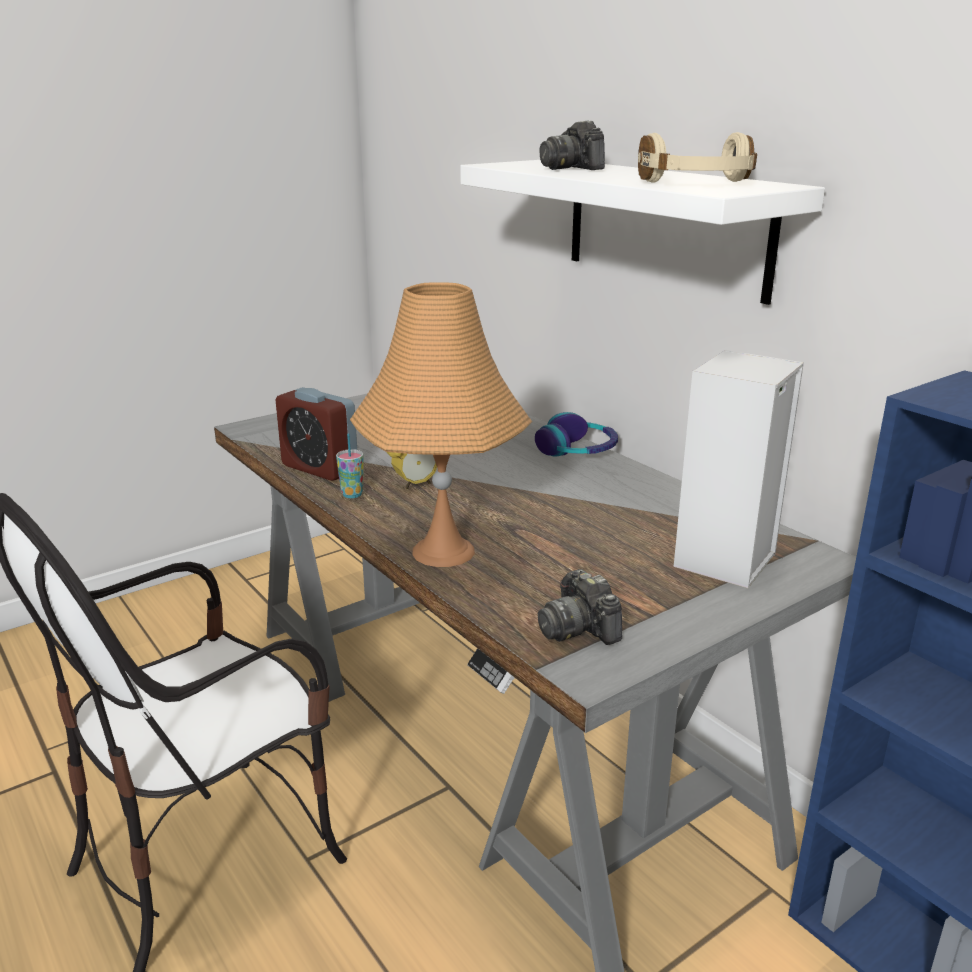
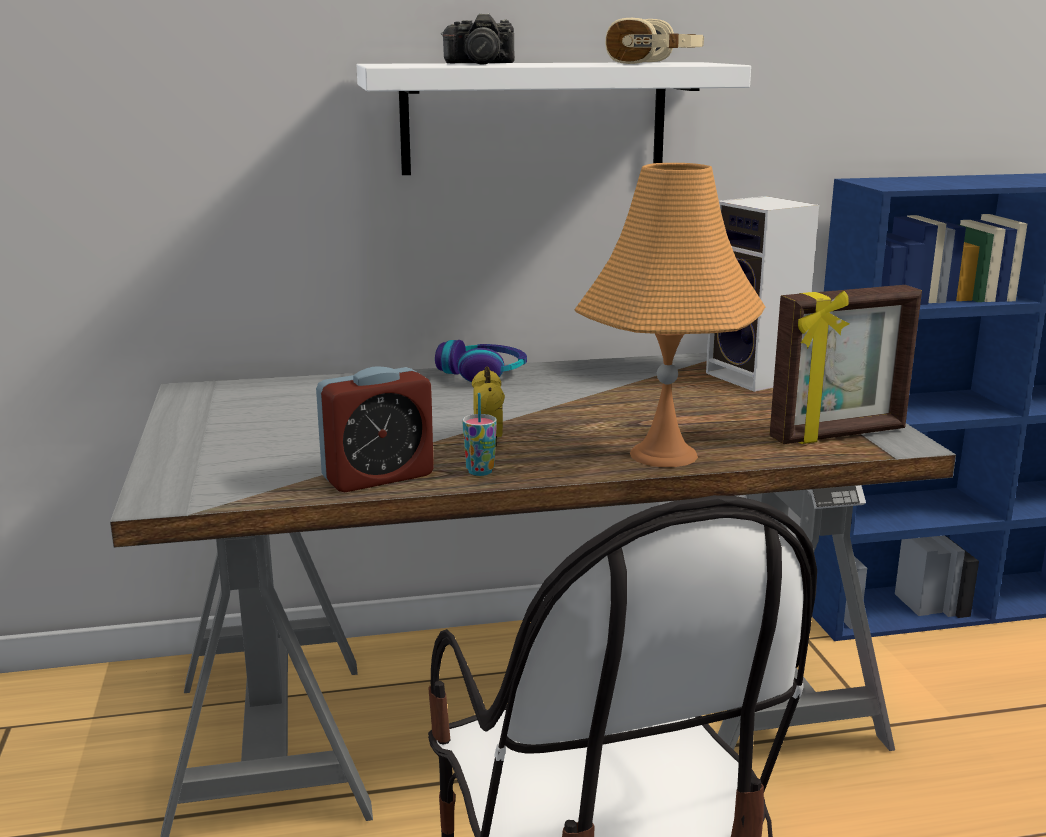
camera: 65 degrees left, 5 degrees down
camera [538,569,622,645] -> picture frame [769,285,922,444]

